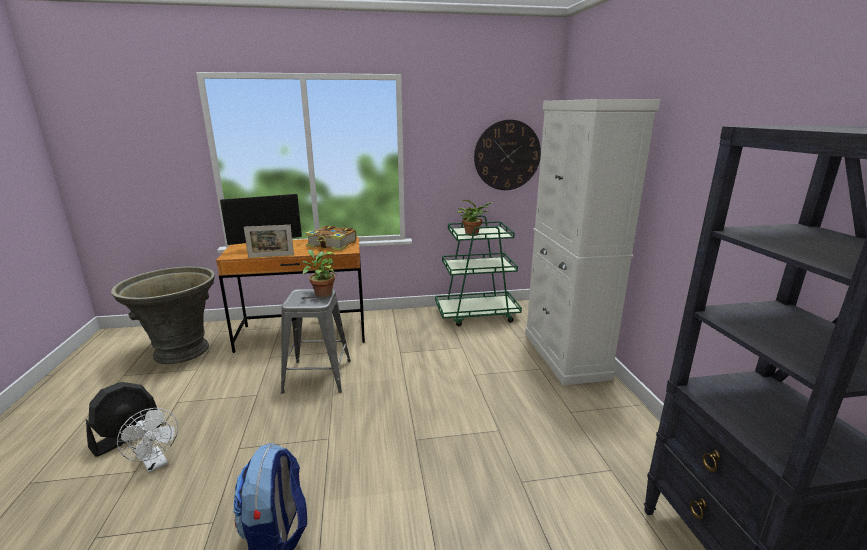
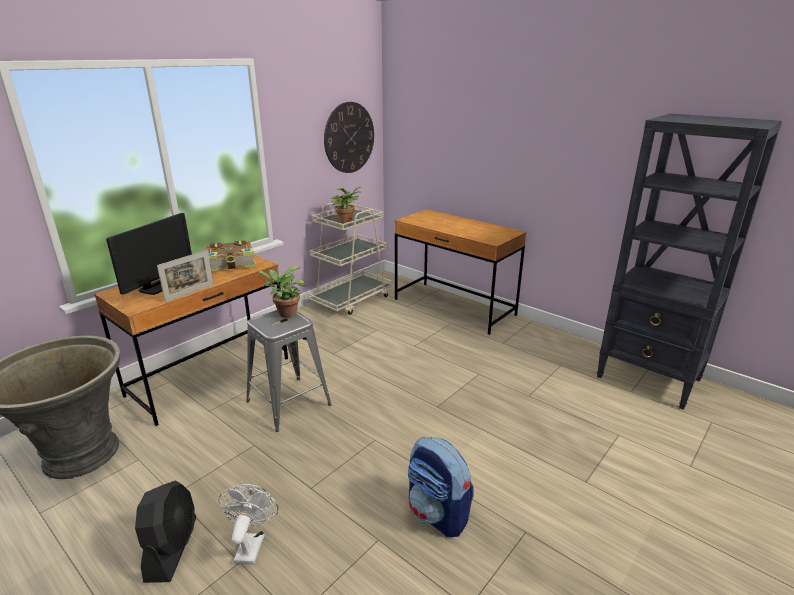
camera: 40 degrees left, 5 degrees up
white fan [117,408,178,473] -> white fan turned 90 degrees counterclockwise [218,484,278,565]
green cart [435,215,522,326] -> beige cart [308,202,392,315]
white cabinet [525,99,660,385] -> brown desk [395,209,527,335]

